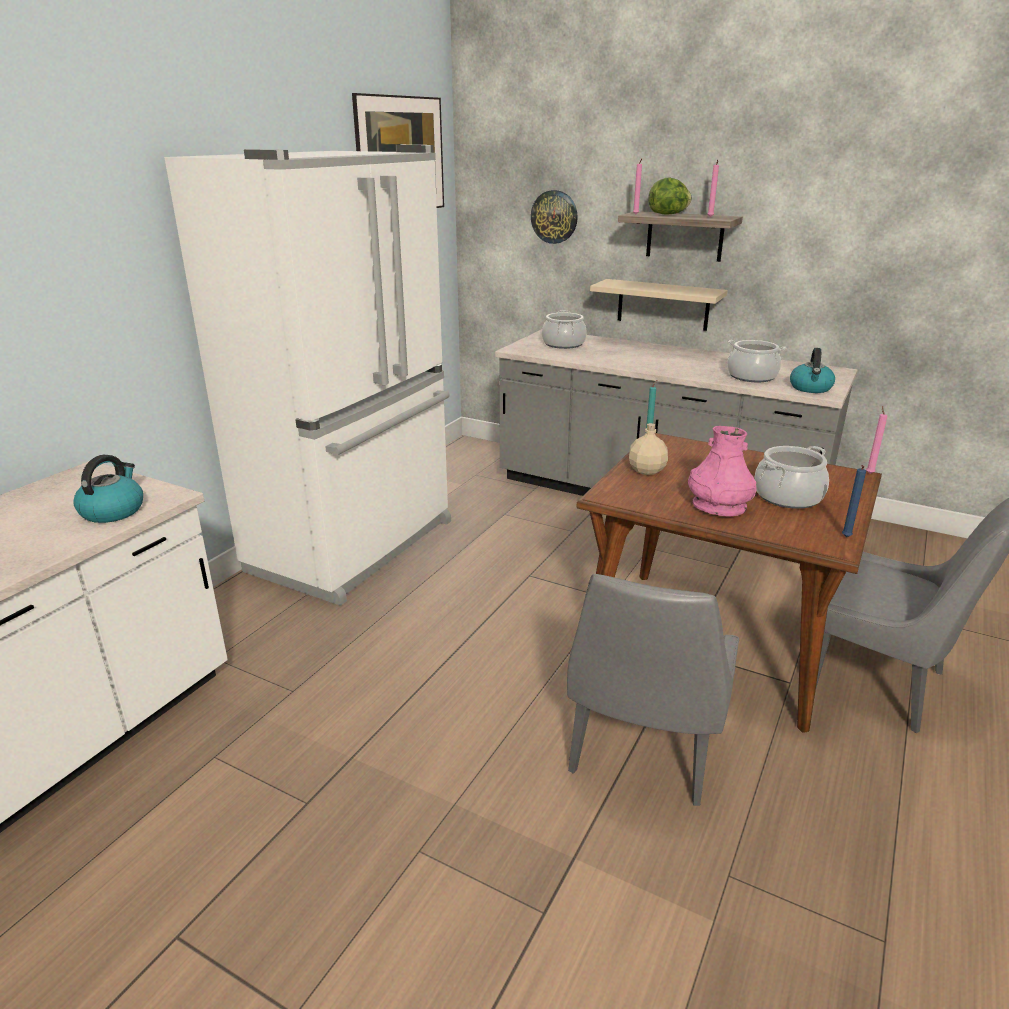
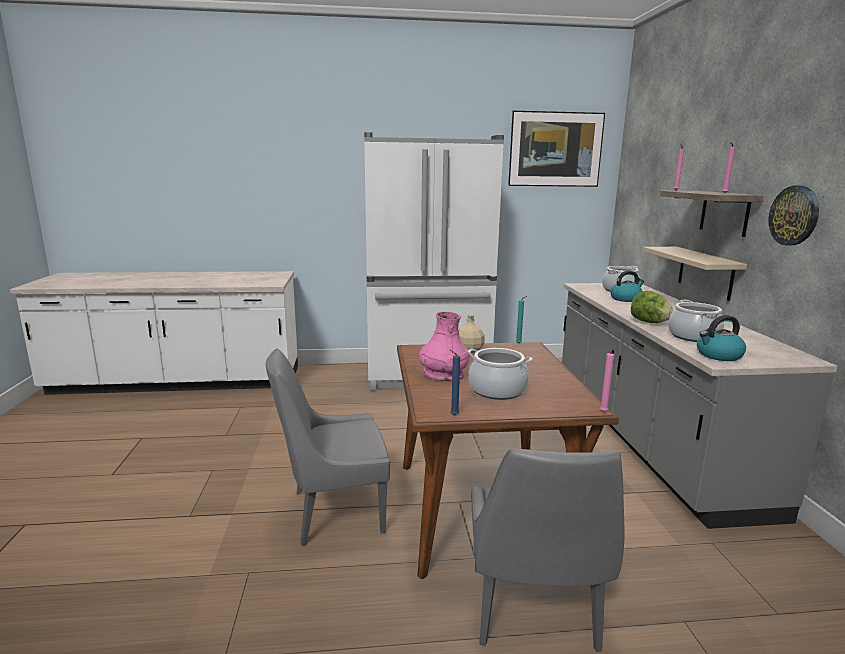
camera: 55 degrees right, 10 degrees down
kettle [73,455,143,523] -> kettle moved to [610,271,644,302]
wall clock [531,190,578,244] -> wall clock moved to [768,186,819,246]
lettuce [648,178,692,215] -> lettuce moved to [631,291,674,323]

